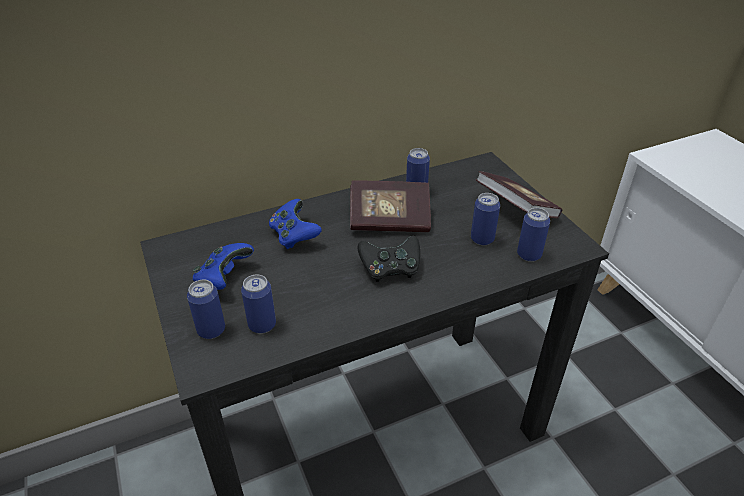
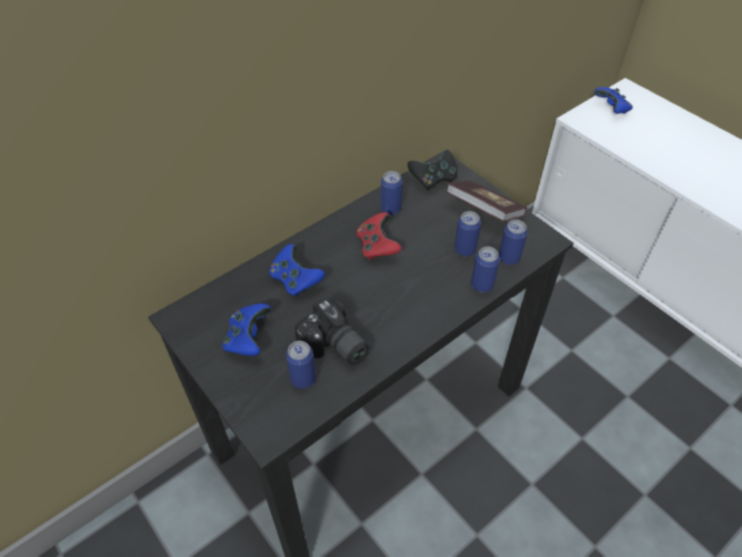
camera: 15 degrees left, 10 degrees up
can [187,280,225,339] -> can moved to [471,246,500,293]
book [350,180,431,232] -> red game controller [356,212,402,260]
black game controller [358,236,420,282] -> black game controller moved to [407,150,457,190]
none -> camera [294,298,370,365]
none -> blue game controller [594,87,633,114]

